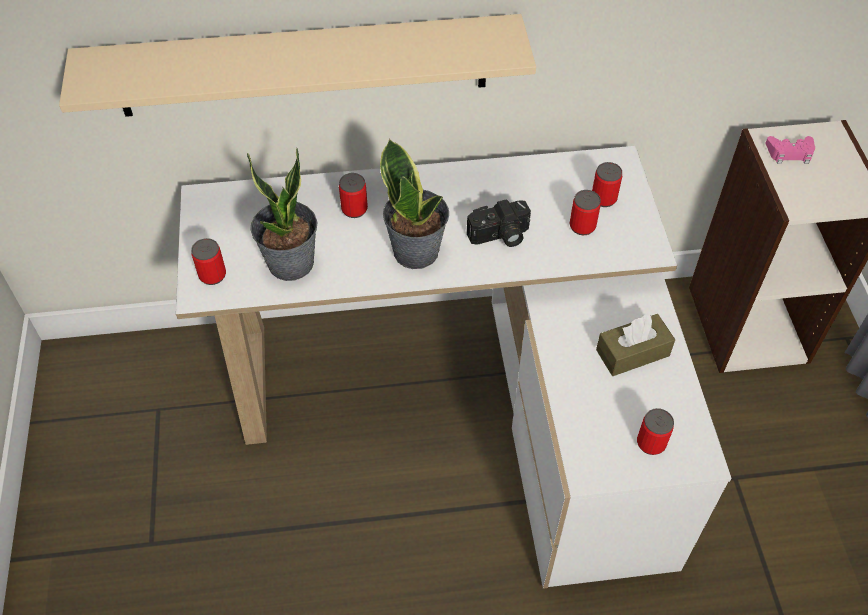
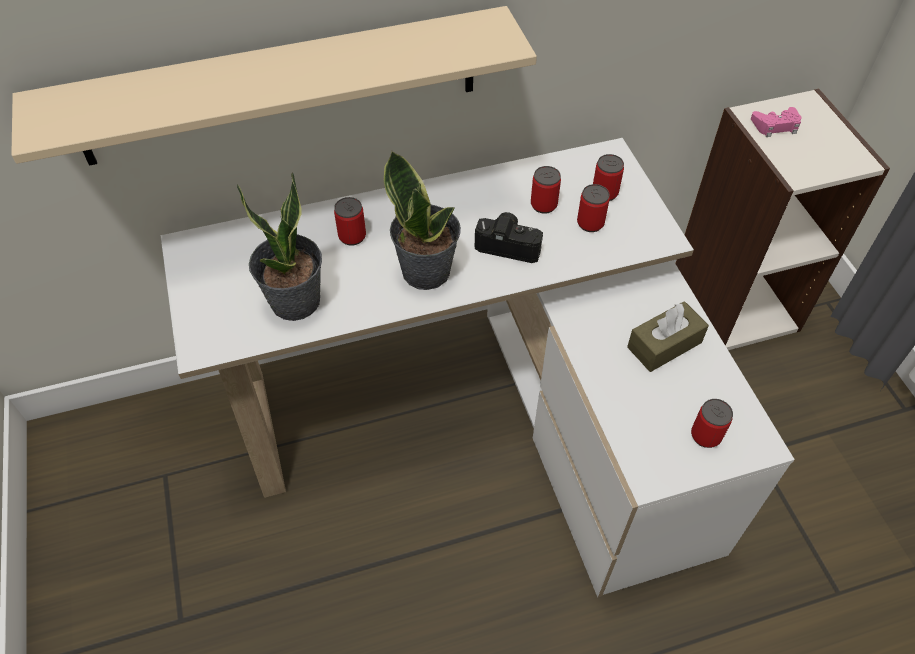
camera: 10 degrees left, 0 degrees up
can [191,238,226,285] -> can moved to [531,166,561,214]
camera [467,199,531,247] -> camera turned 135 degrees counterclockwise [474,212,543,263]

